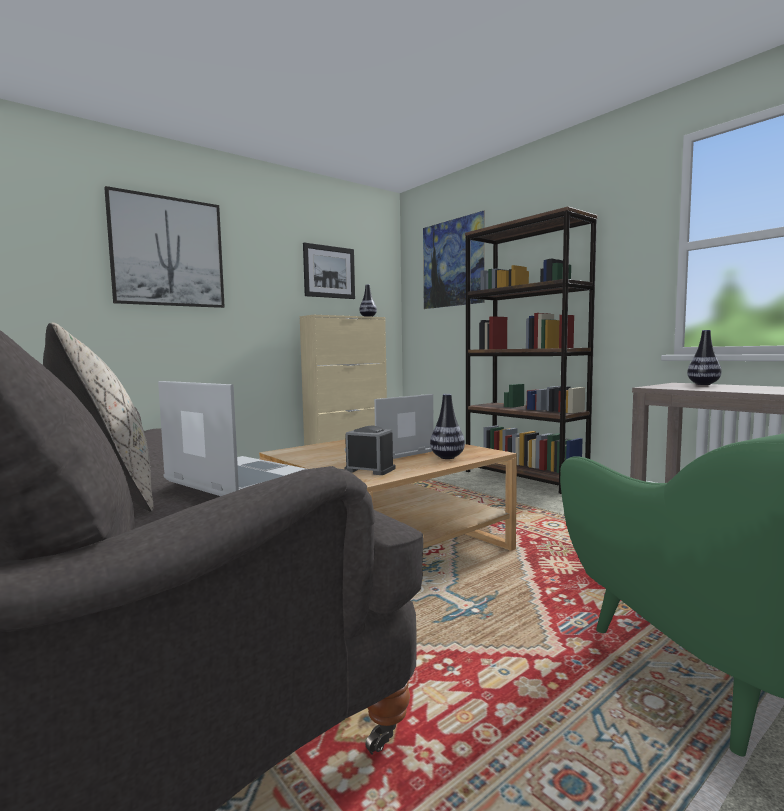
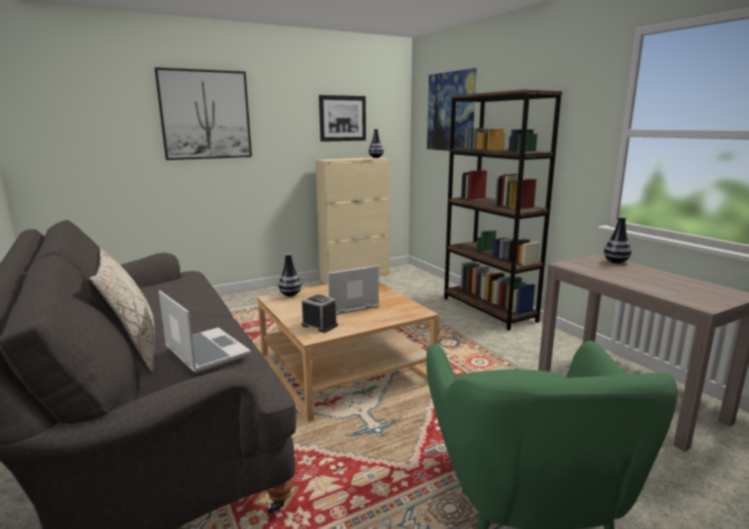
camera: 10 degrees right, 10 degrees up
vase [430,394,465,459] -> vase moved to [279,254,302,297]

